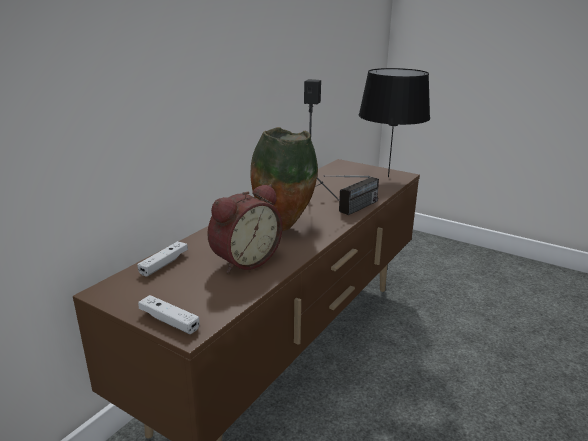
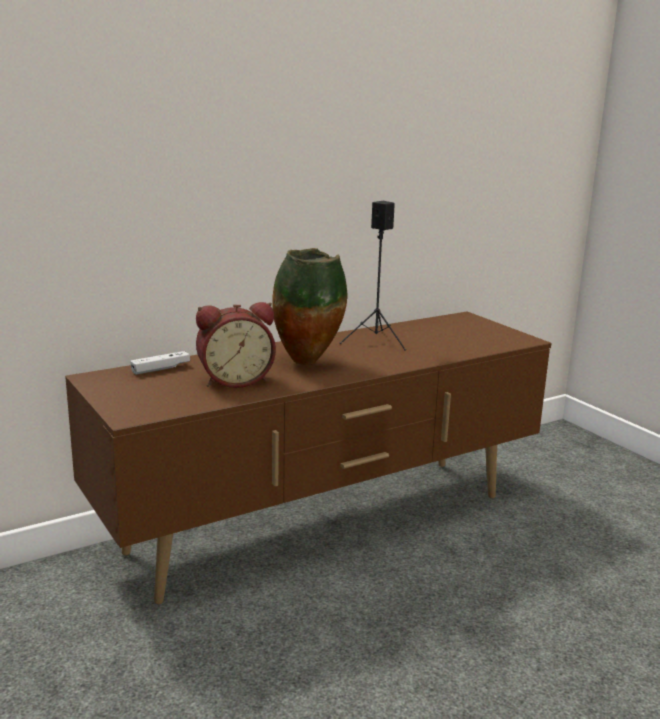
camera: 25 degrees right, 5 degrees down
white game controller [138,295,200,334] -> none
radio [324,175,379,215] -> none
black table lamp [359,68,430,177] -> none

